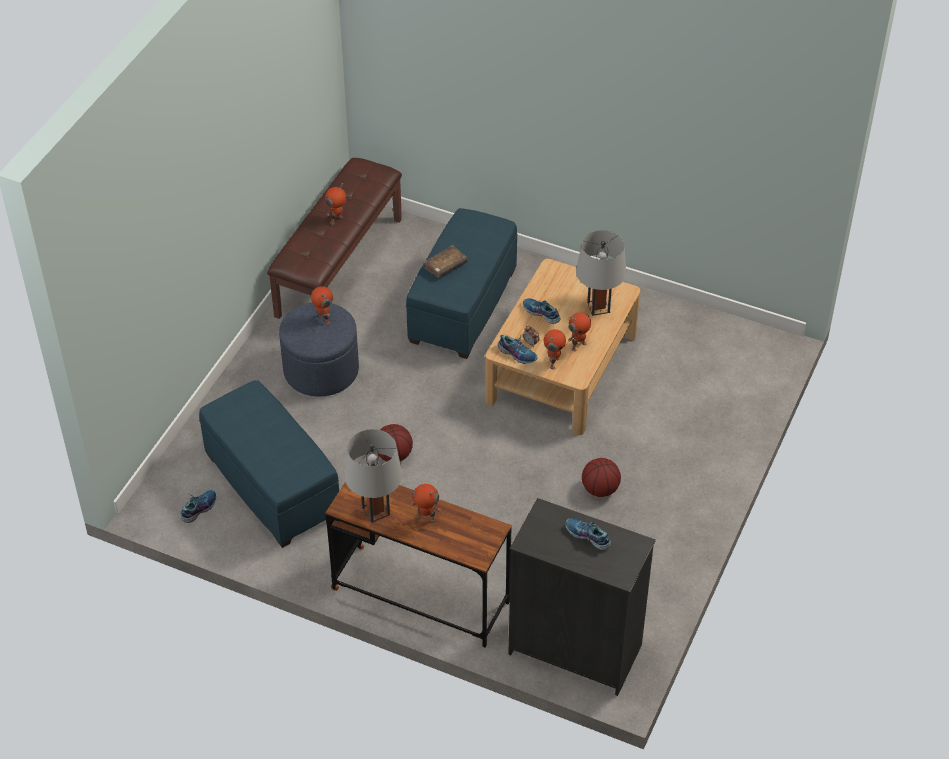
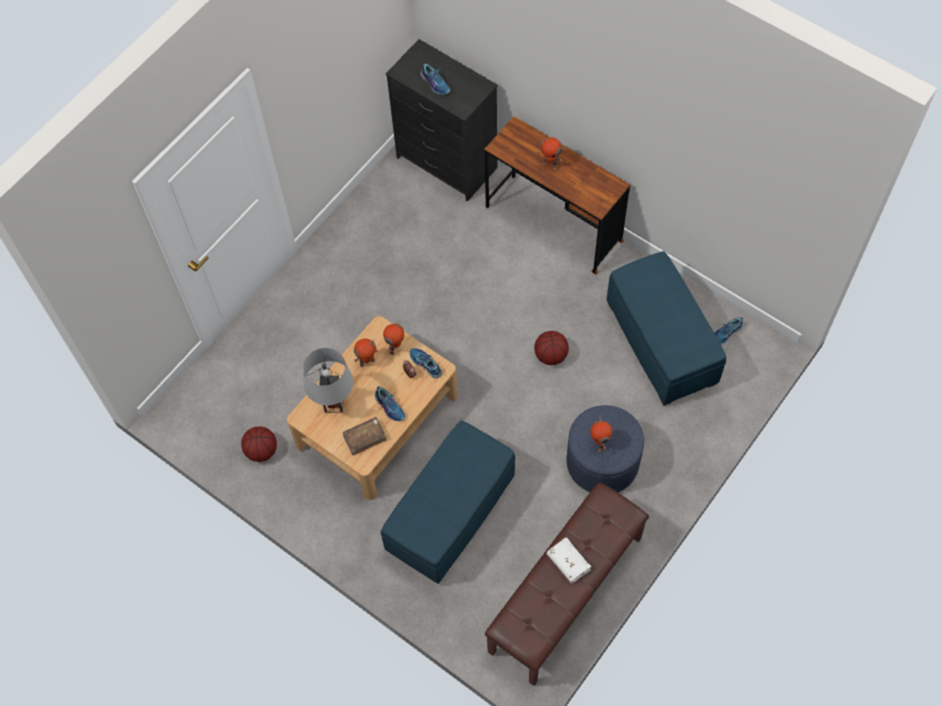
camera: 165 degrees left, 15 degrees up
toy robot [325,183,346,225] -> white book [547,537,591,583]
grey table lamp [345,429,402,523] -> none
brown book [424,245,468,278] -> brown book moved to [343,417,387,455]
basketball [582,458,621,497] -> basketball moved to [241,426,277,462]

